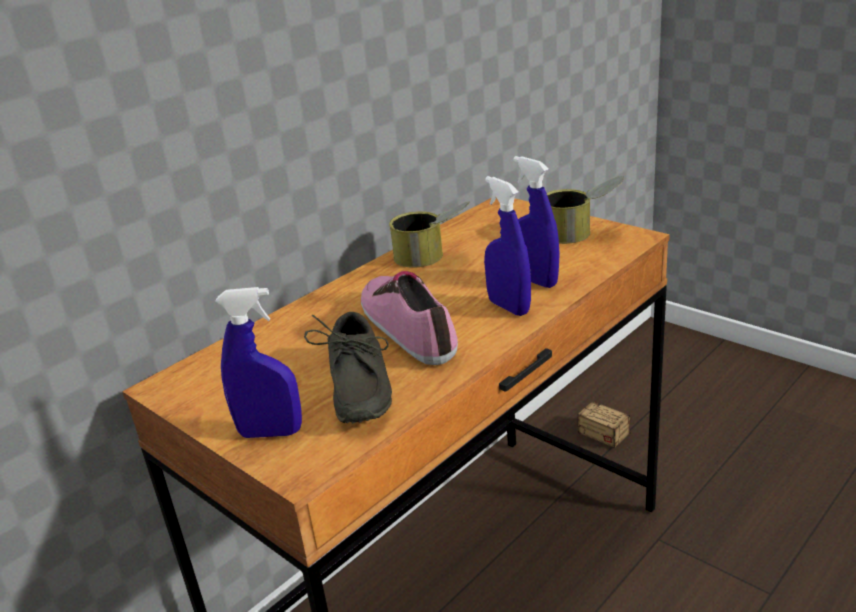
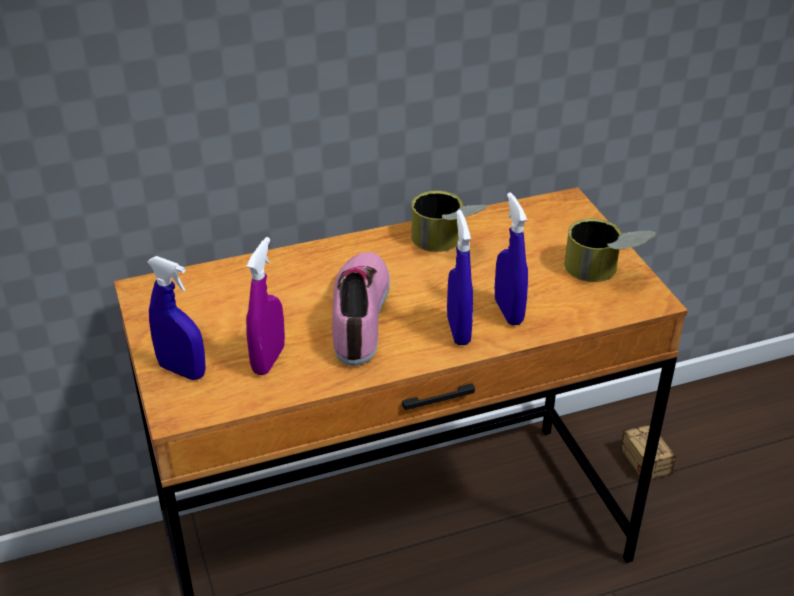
camera: 25 degrees right, 10 degrees up
grey shoe [304,312,392,423] -> purple spray bottle [246,237,285,375]

